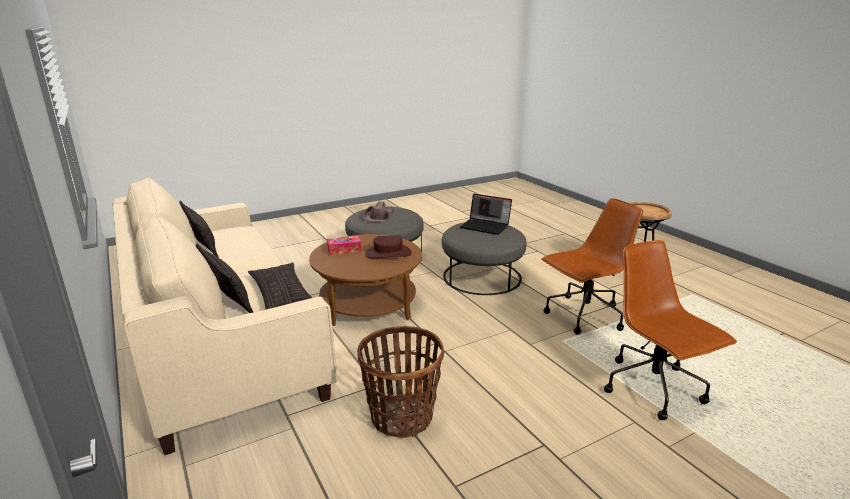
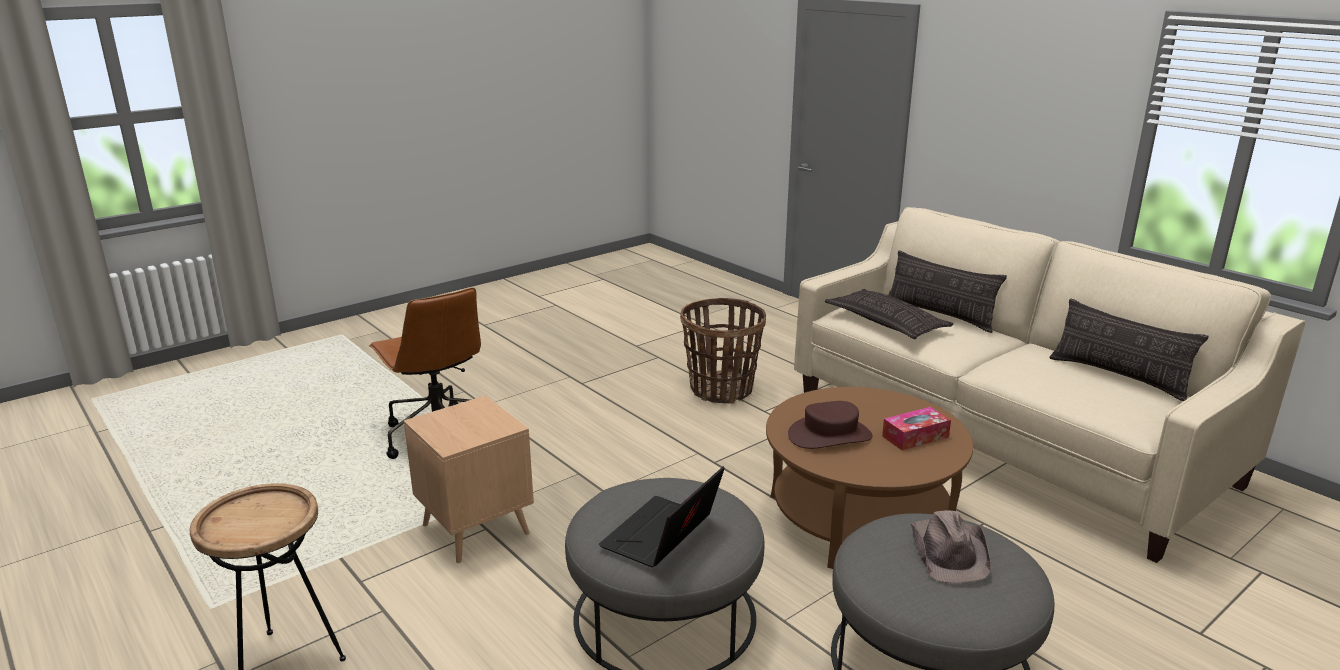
camera: 170 degrees right, 0 degrees up
laptop [460,194,512,235] -> laptop turned 75 degrees counterclockwise [599,466,725,568]
brown office chair [541,198,643,335] -> brown side table [404,395,534,564]

